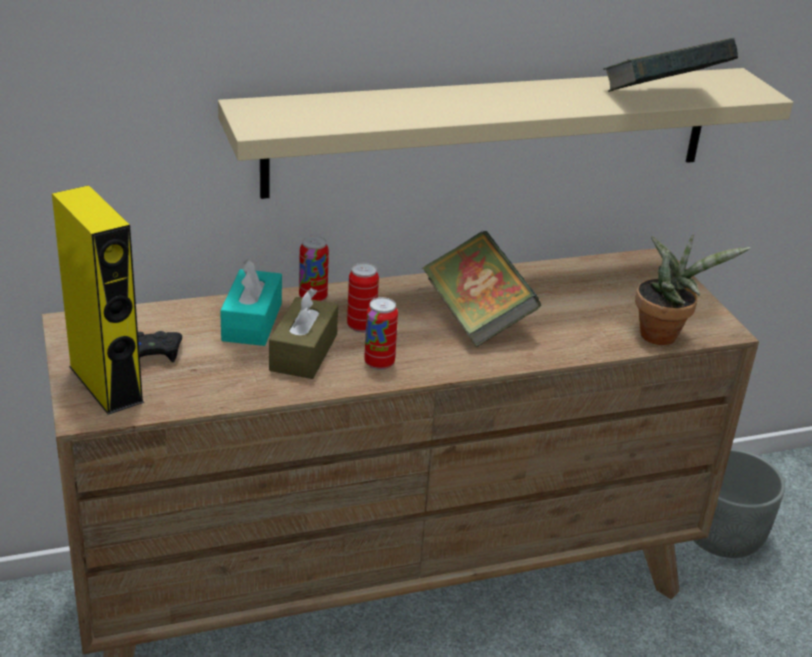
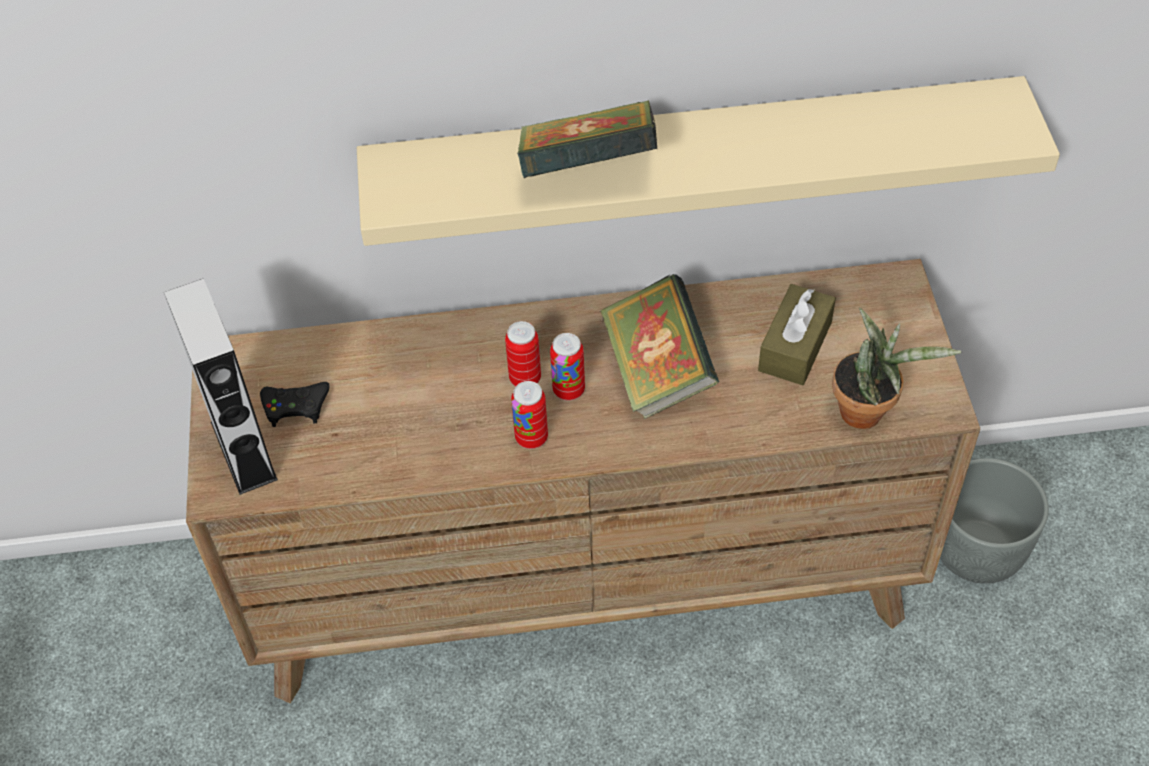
camera: 15 degrees right, 20 degrees up
yellow speaker [52,185,144,415] -> grey speaker [164,278,278,495]
turquoise tissue box [220,259,282,346] -> none
brown tissue box [269,288,338,379] -> brown tissue box moved to [758,284,836,385]
can [299,236,329,301] -> can moved to [550,333,585,401]
book [603,38,738,92] -> book moved to [517,100,657,178]

